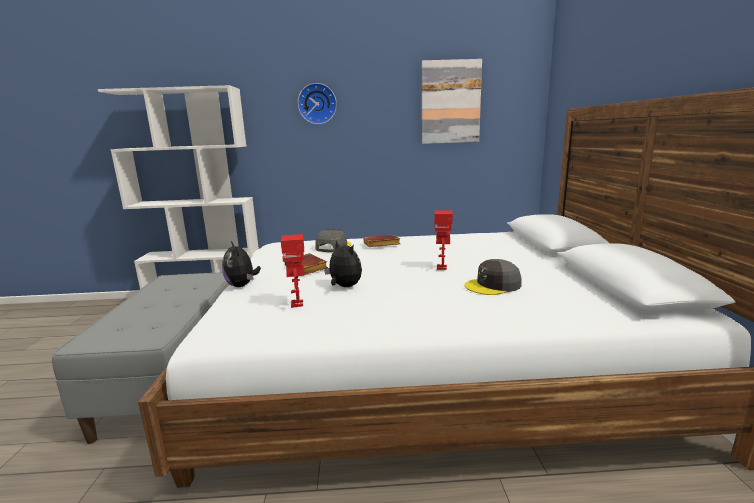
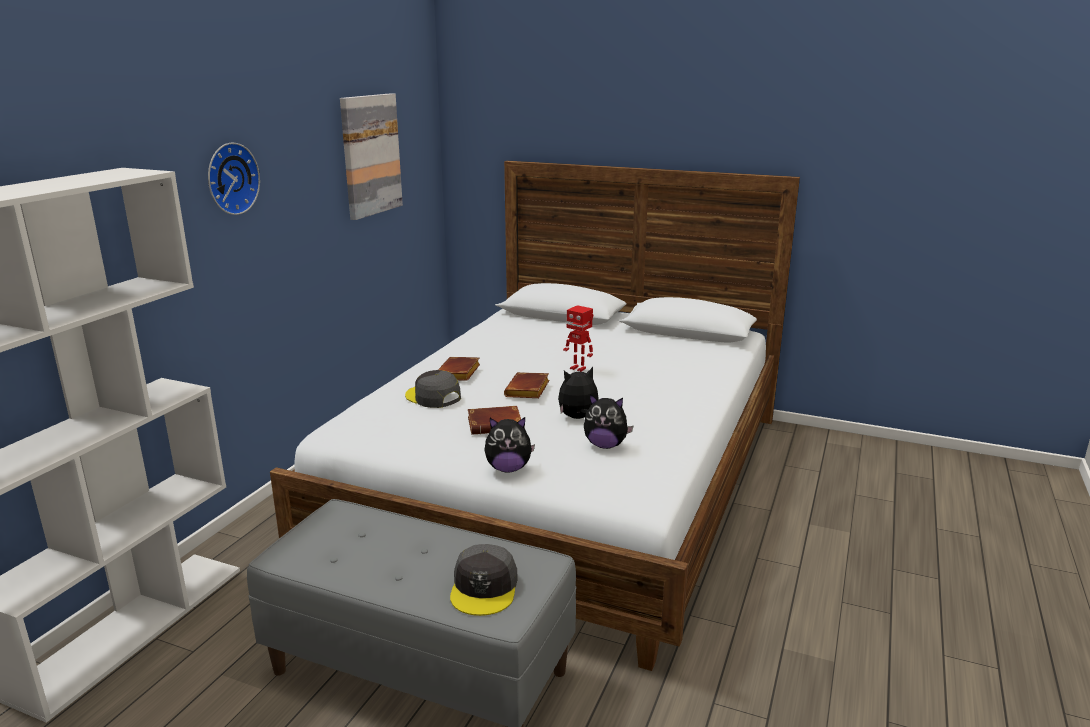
camera: 65 degrees left, 5 degrees up
toy robot [281,234,304,308] -> plush toy [584,394,633,449]
grey cap [464,259,522,295] -> grey cap moved to [450,544,517,616]
none -> brown book [504,372,549,398]

